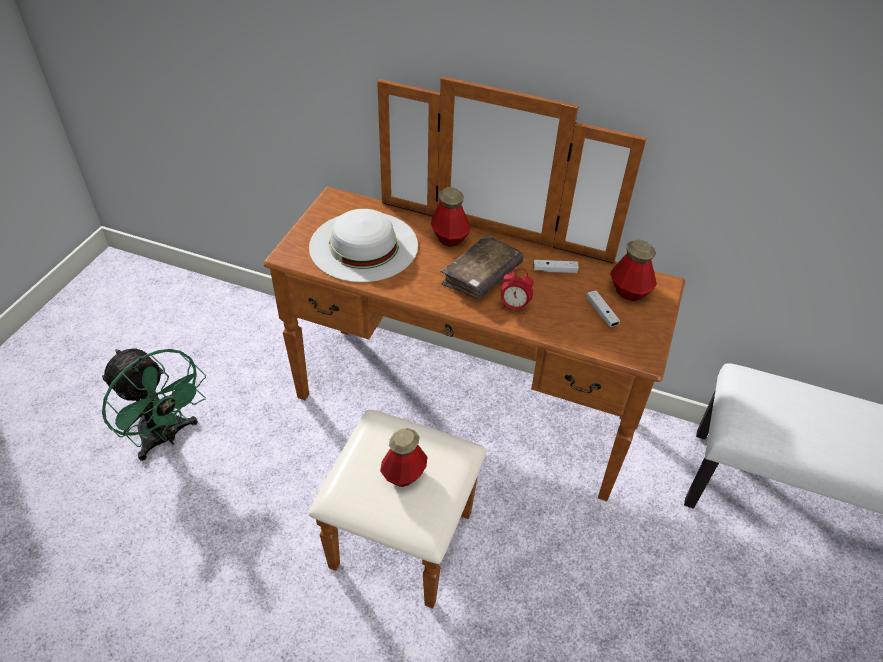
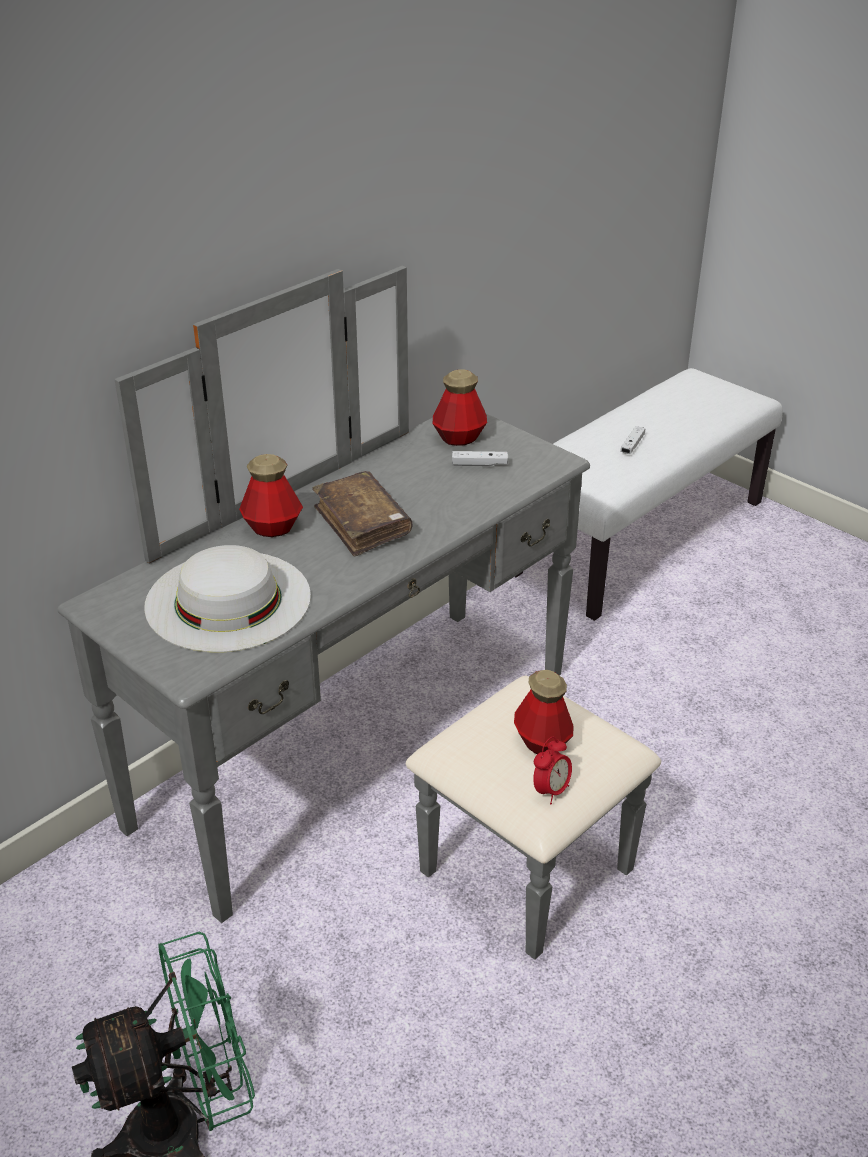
camera: 65 degrees left, 10 degrees down
brown dresser [264,76,685,609] -> grey dresser [57,266,661,960]
alarm clock [501,268,534,314] -> alarm clock moved to [533,737,572,804]
white game controller [533,260,579,273] -> white game controller moved to [620,426,645,454]

